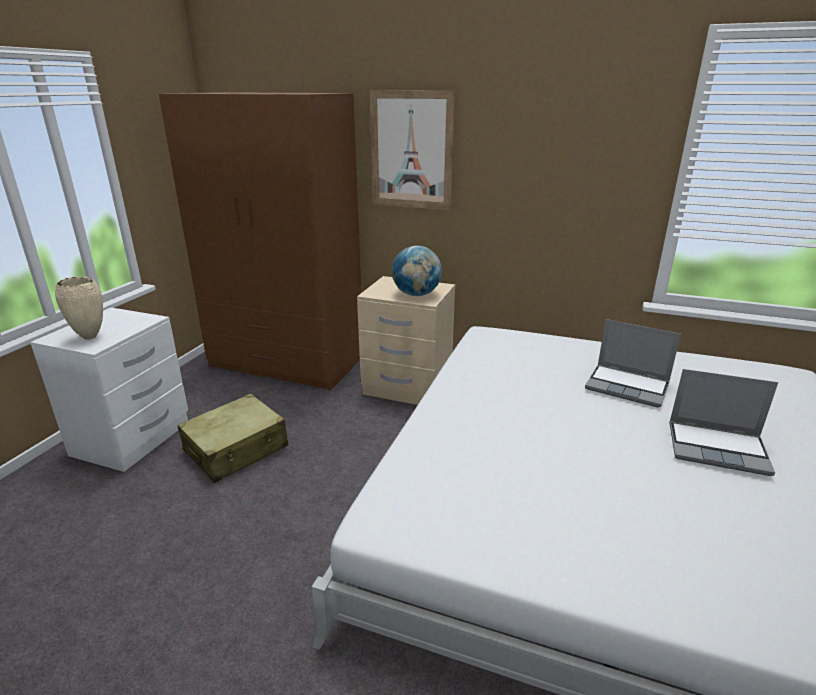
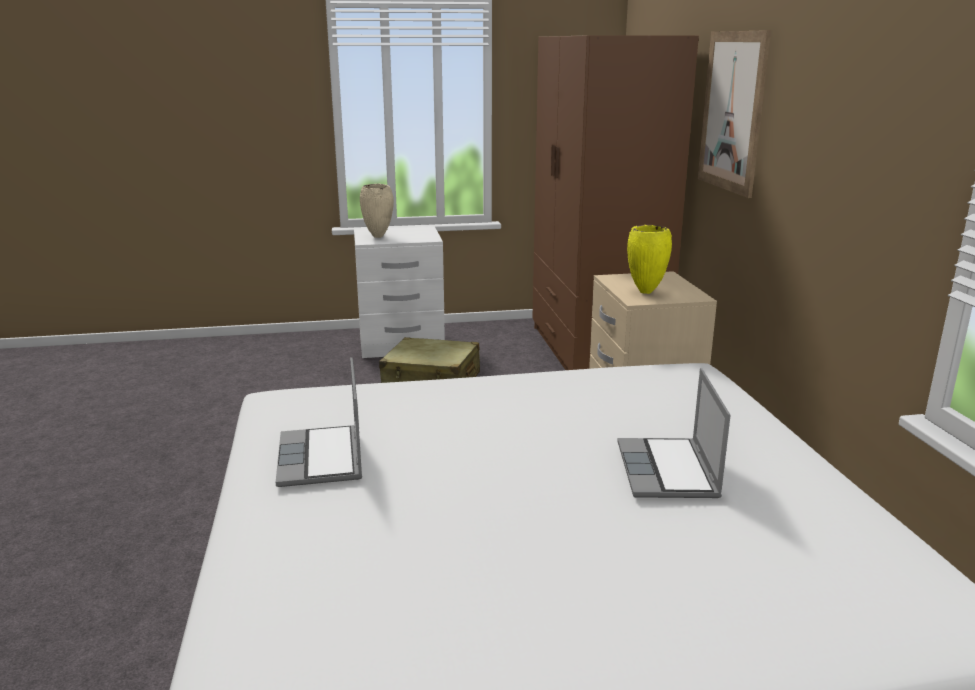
camera: 60 degrees right, 5 degrees down
globe [392,246,442,296] -> yellow vase [627,225,672,294]
laptop [669,369,778,476] -> laptop moved to [276,357,362,487]

